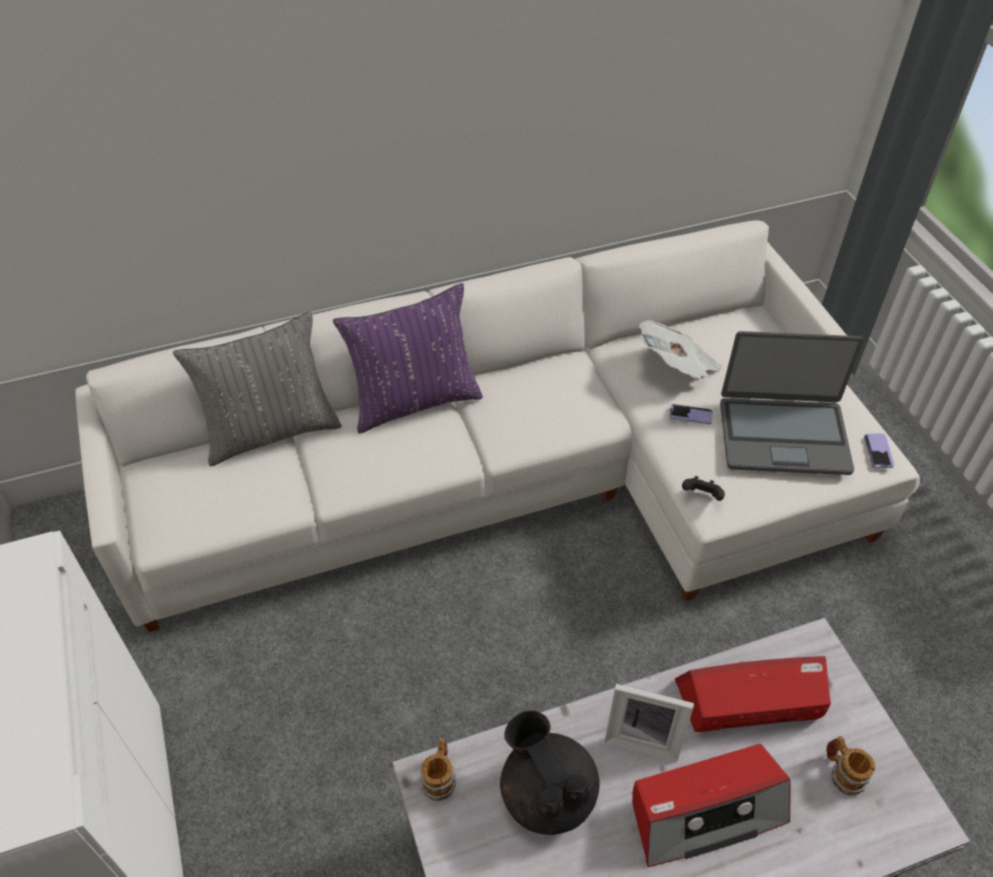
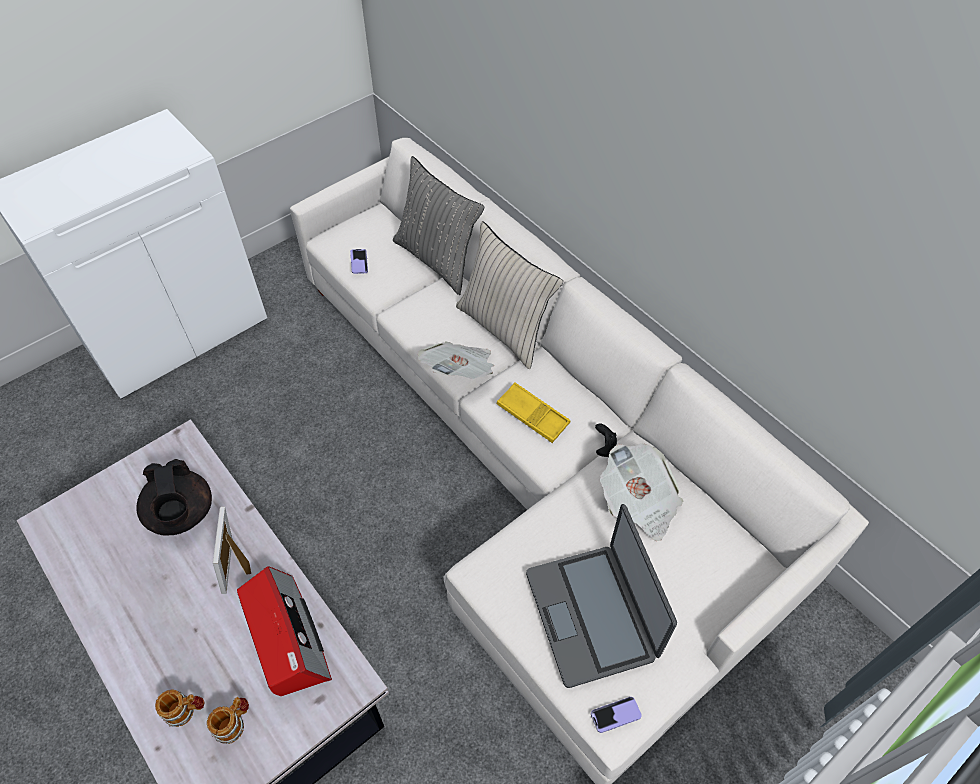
camera: 70 degrees right, 5 degrees up
purple pillow [333,283,483,434] -> beige pillow [456,221,563,370]
mug [420,738,456,801] -> mug moved to [155,690,204,727]
black teapot [500,711,600,835] -> black teapot turned 120 degrees clockwise [136,459,212,535]
radio [632,744,791,867] -> none
phone [669,404,713,424] -> phone moved to [350,249,368,274]
black game controller [682,476,725,501] -> black game controller moved to [595,423,617,457]
none -> newspaper [418,341,494,379]
none -> yellow tray [497,382,570,443]

